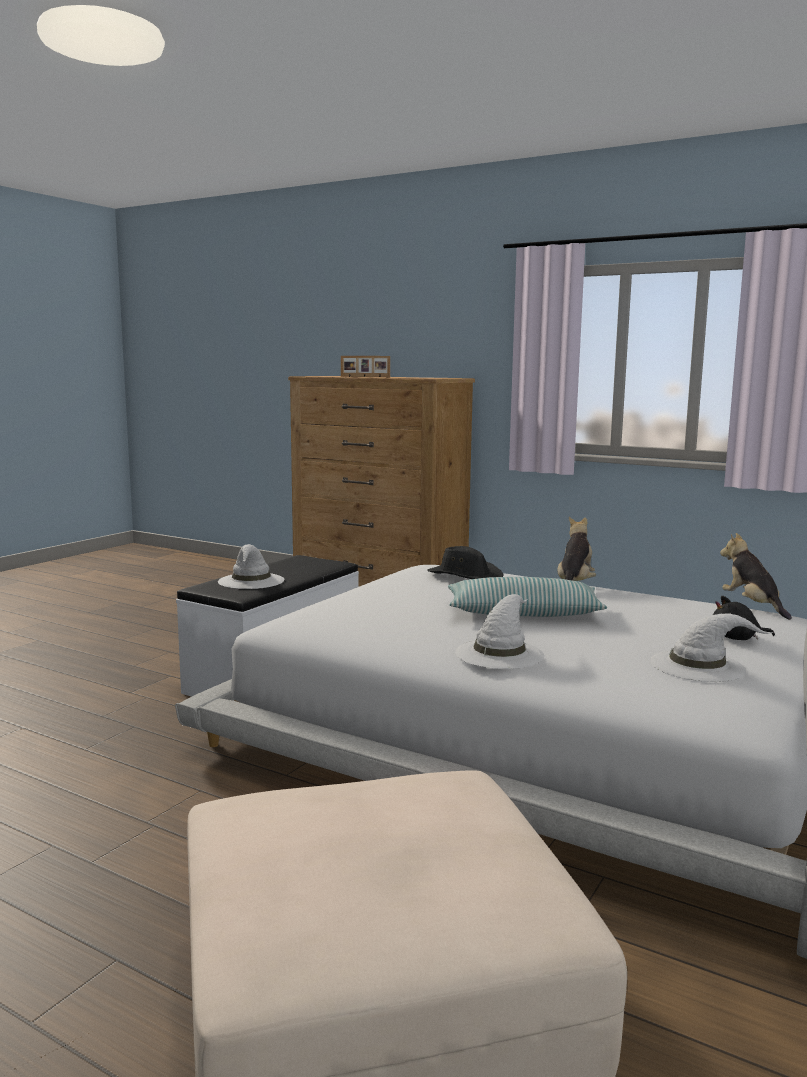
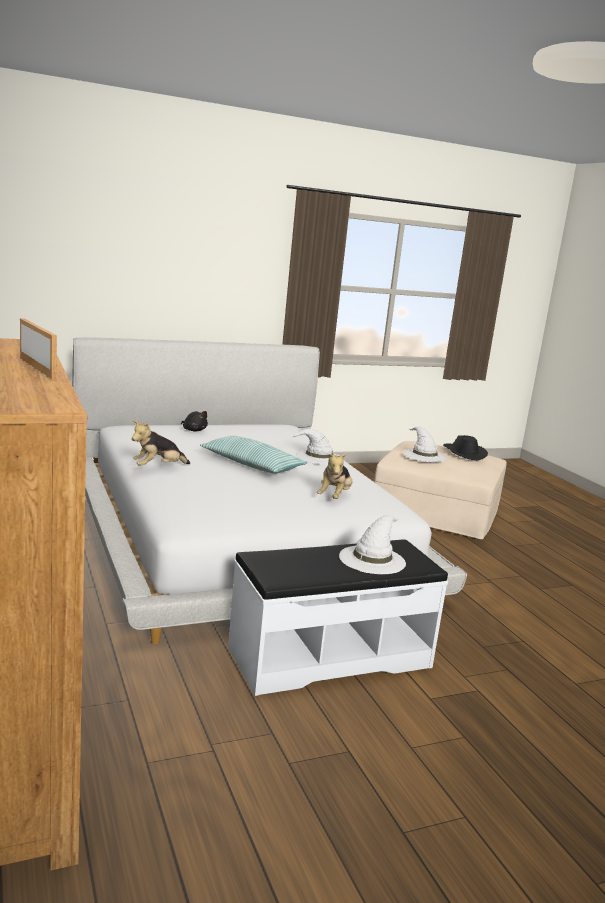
camera: 145 degrees left, 5 degrees up
black hat [427,546,504,579] -> black hat moved to [443,435,488,461]
white hat [650,613,773,682] -> white hat moved to [403,426,446,462]
plush toy [720,533,792,620] -> plush toy moved to [317,453,352,499]

